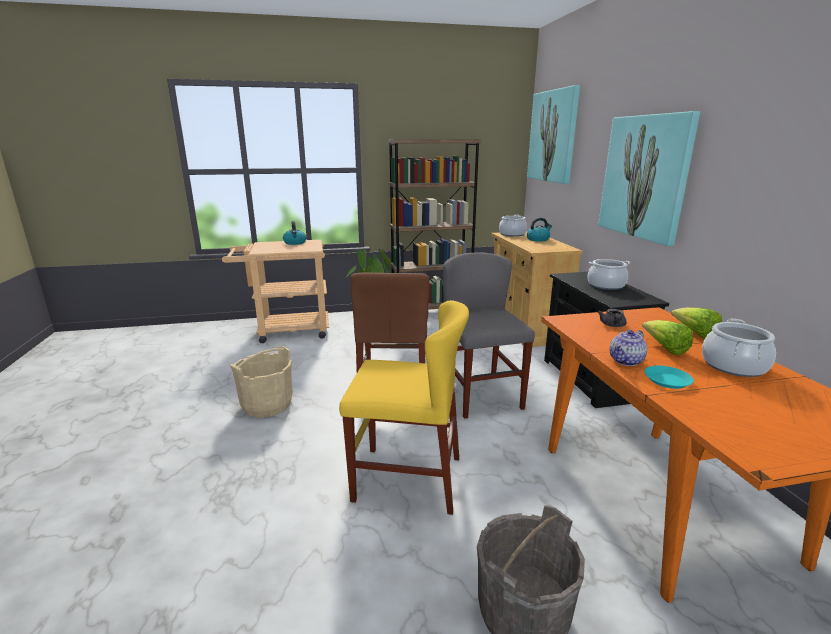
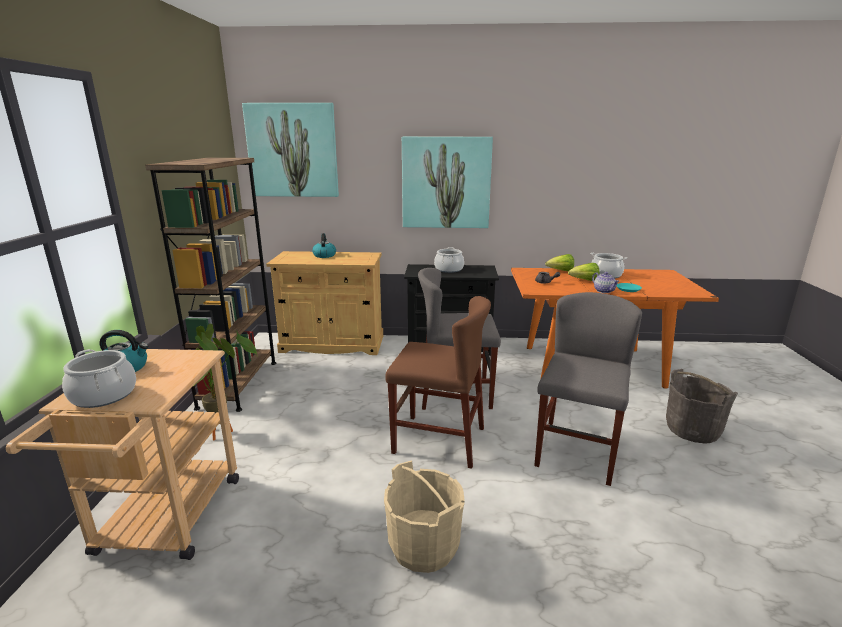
camera: 75 degrees left, 0 degrees up
yellow chair [339,300,469,515] -> grey chair [534,292,642,486]
cooking pot [499,215,527,237] -> cooking pot moved to [62,349,136,408]

